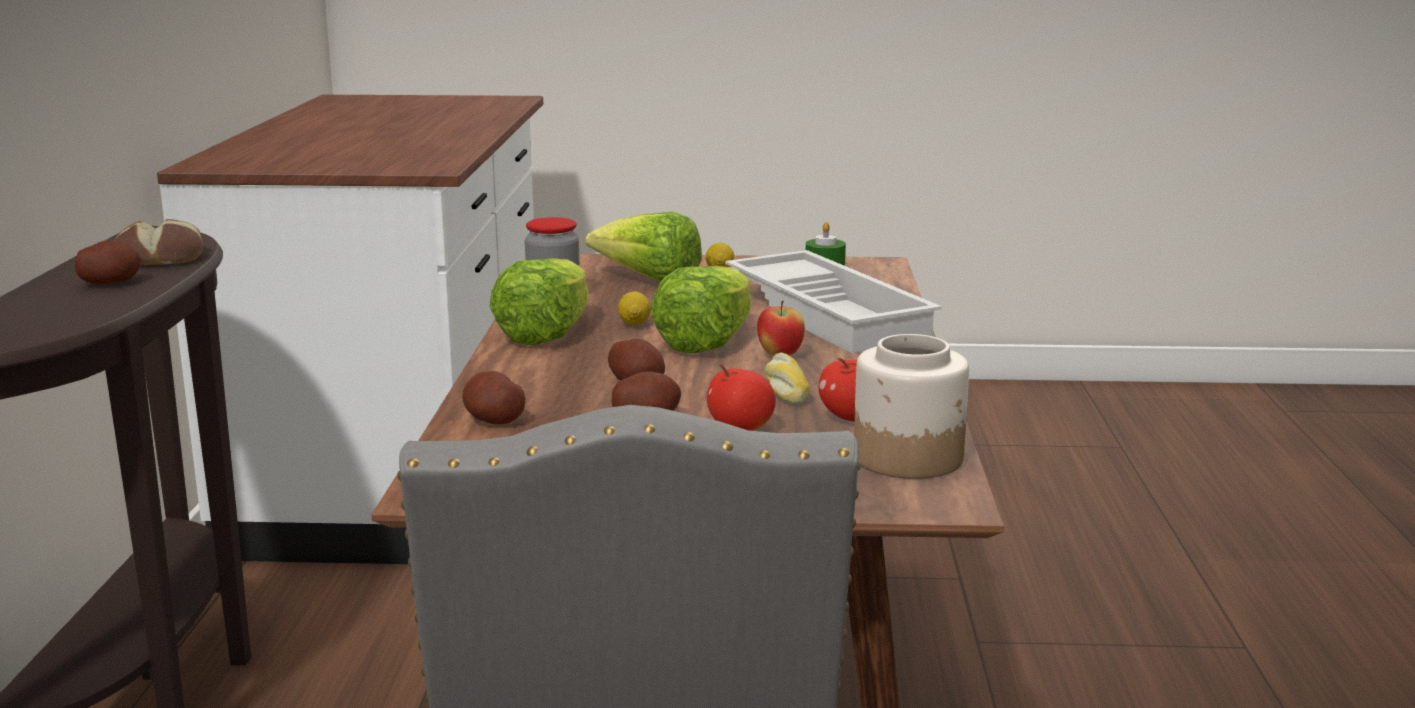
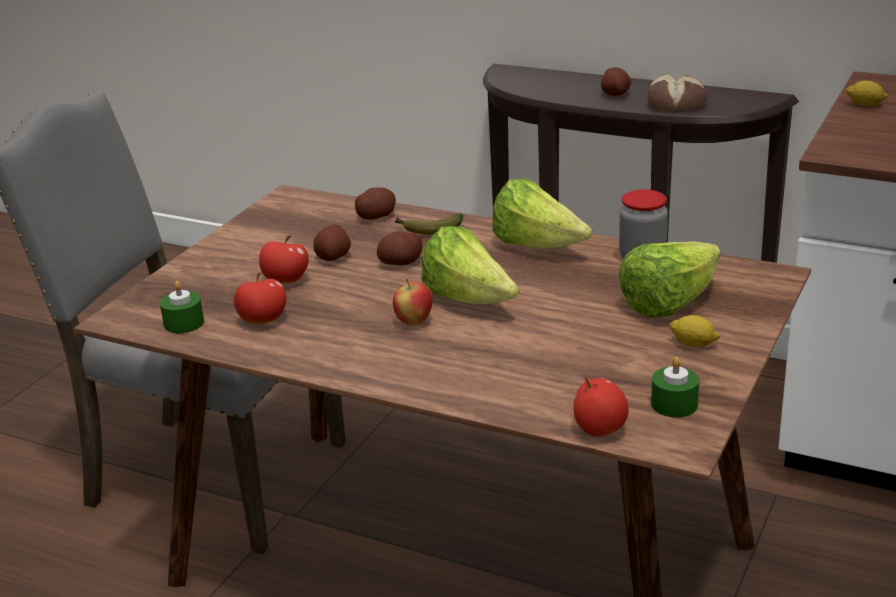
camera: 115 degrees right, 10 degrees up
lemon [618,291,651,325] -> lemon moved to [846,81,889,106]
white tray [725,250,942,353] -> none
bread [765,353,810,405] -> none
jar [854,334,969,479] -> green candle [160,281,204,333]
none -> banana [395,213,463,235]
none -> apple [573,376,629,436]

